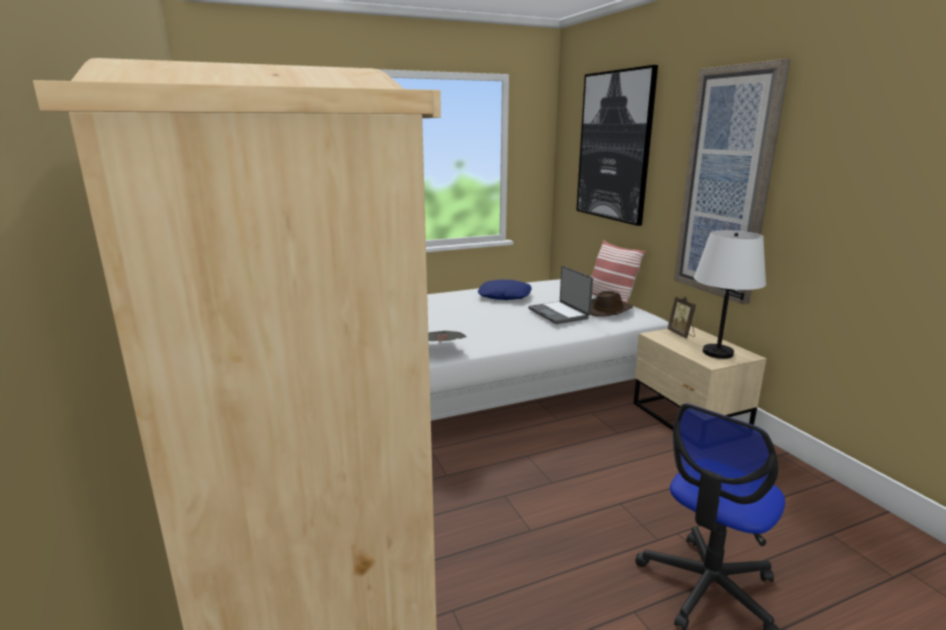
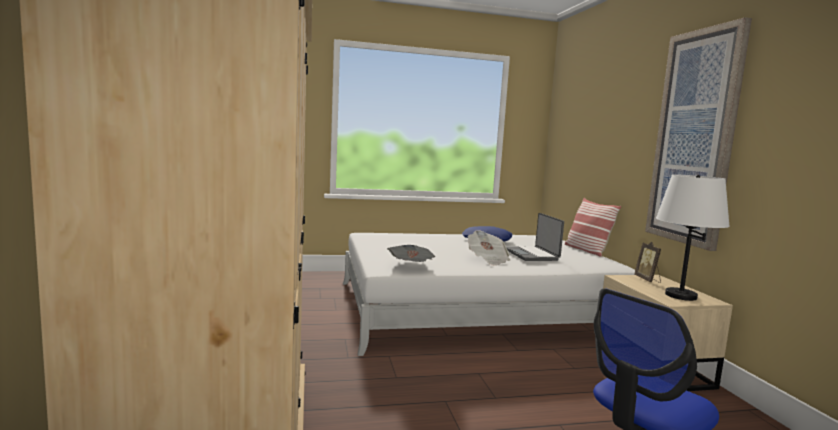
camera: 10 degrees right, 10 degrees down
picture [576,65,658,226] -> none
brown hat [591,291,633,317] -> none
none -> newspaper [468,230,511,266]

